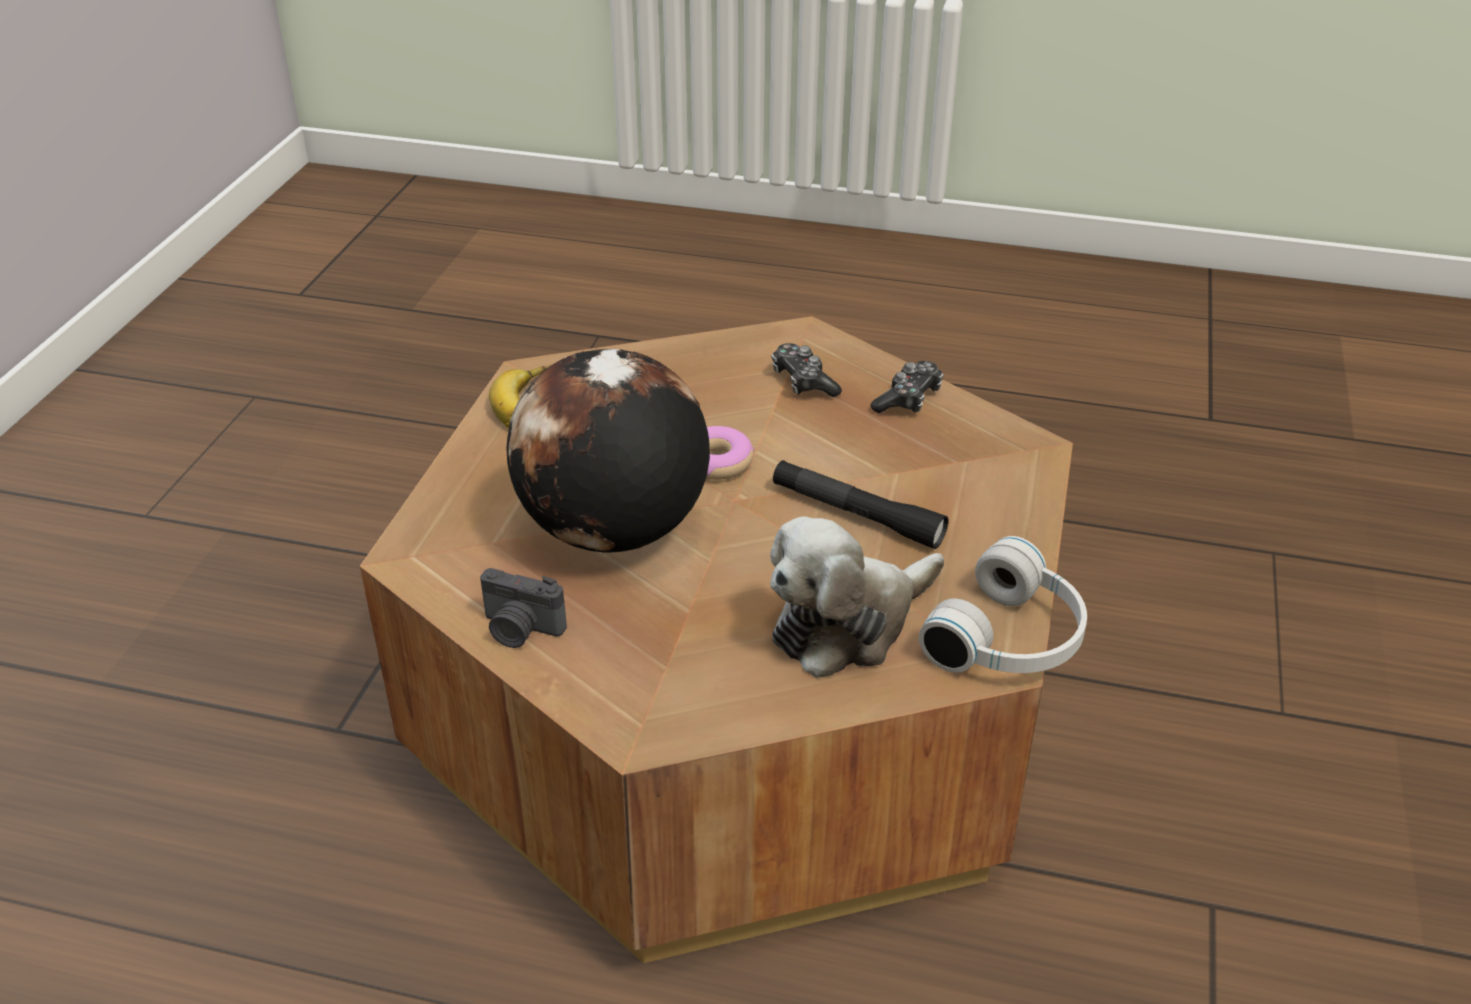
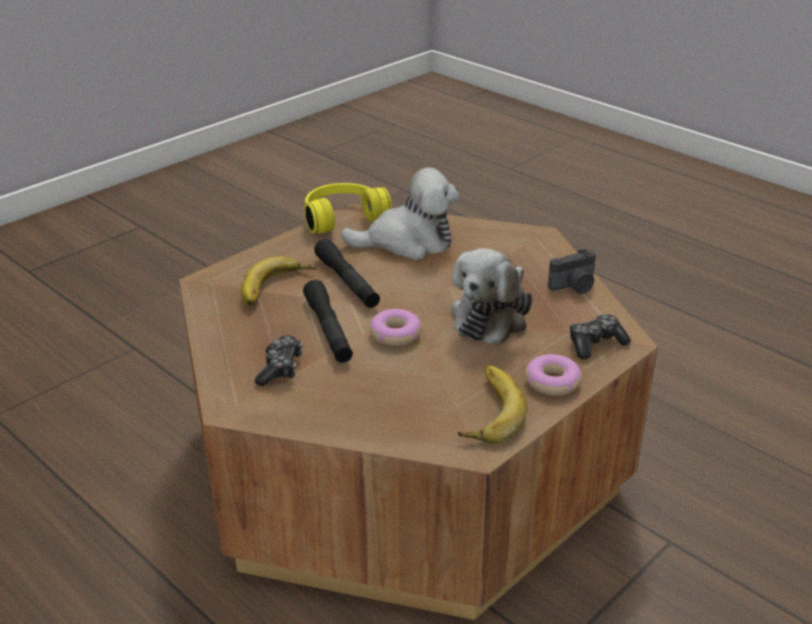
camera: 150 degrees left, 5 degrees down
camera [480,568,567,648] -> camera turned 105 degrees clockwise [548,249,596,294]
globe [506,349,710,552] -> plush toy [451,248,533,345]
game controller [870,361,944,413] -> game controller moved to [570,314,631,359]
white headphones [919,536,1087,673] -> yellow headphones [304,183,392,234]
none -> banana [241,256,316,306]
none -> black flashlight [303,280,353,363]
none -> donut [525,354,582,396]

